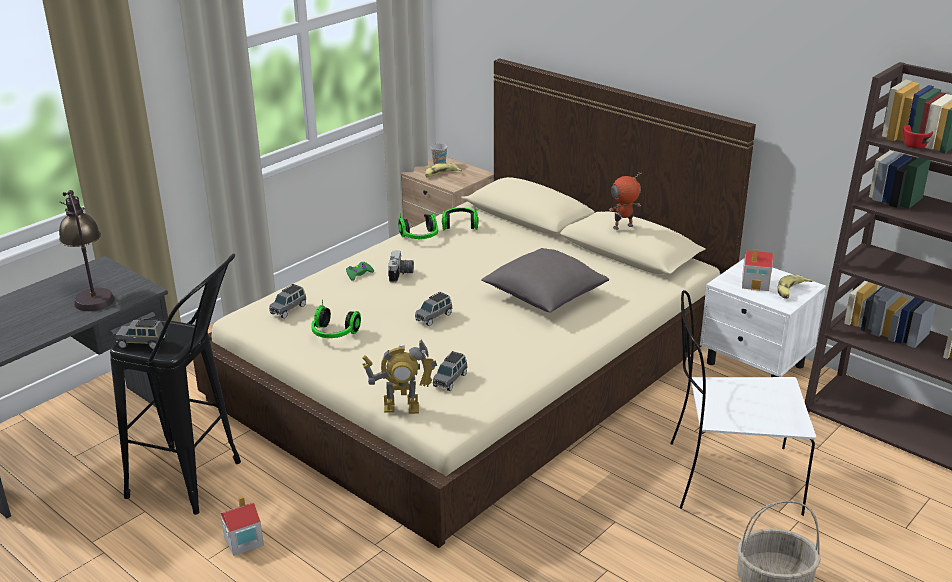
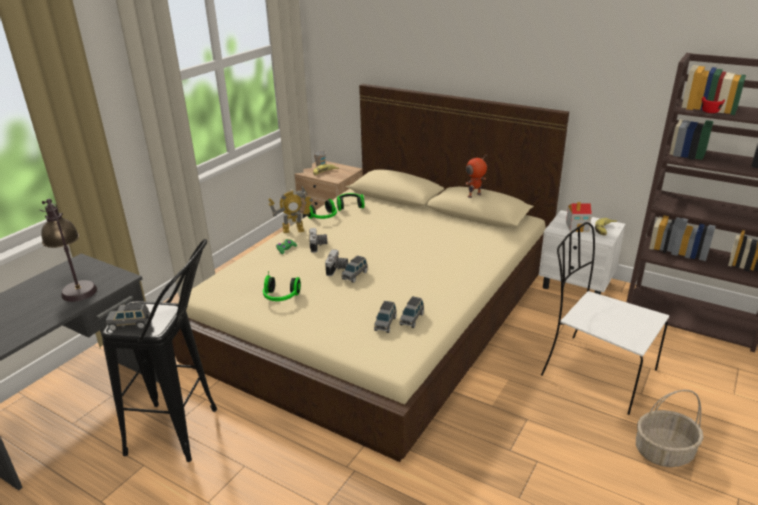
camera: 10 degrees left, 0 degrees up
toy house [220,496,264,556] -> none
grey toy car [269,284,307,319] -> grey toy car moved to [399,296,424,328]
toy robot [362,339,437,414] -> toy robot moved to [268,186,313,233]
grey pillow [481,248,609,313] -> none
white chair [670,290,816,516] -> white chair turned 45 degrees clockwise [541,222,669,415]
none -> camera [325,249,348,276]

